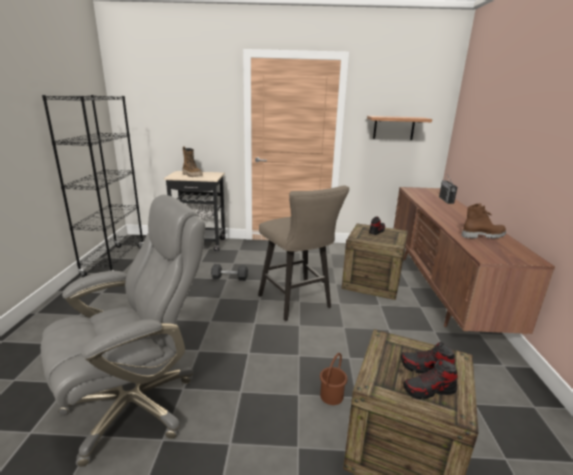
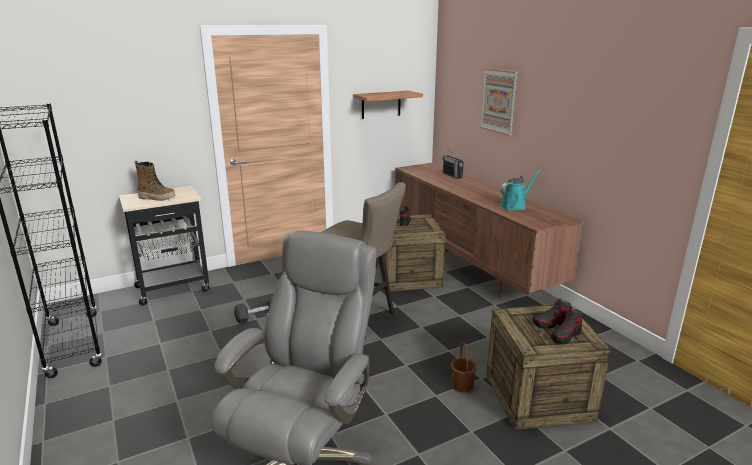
camera: 30 degrees left, 0 degrees up
brown boot [461,203,506,239] -> turquoise watering can [500,170,541,210]
none -> picture [480,68,518,136]

